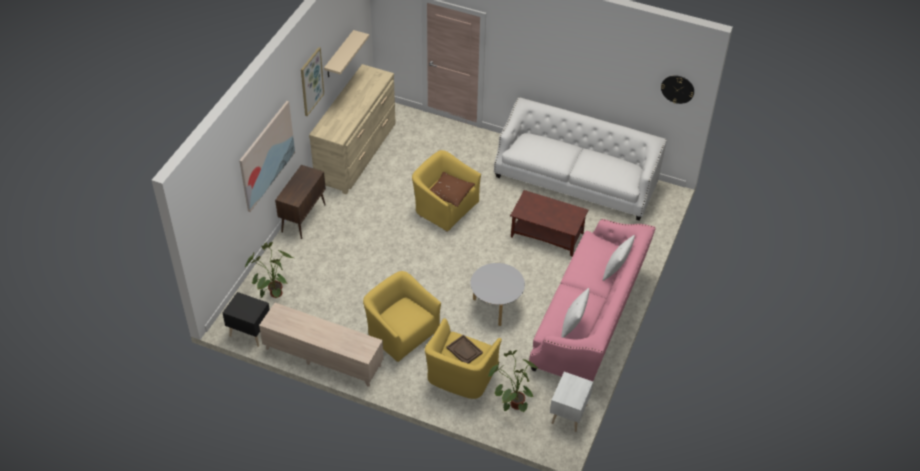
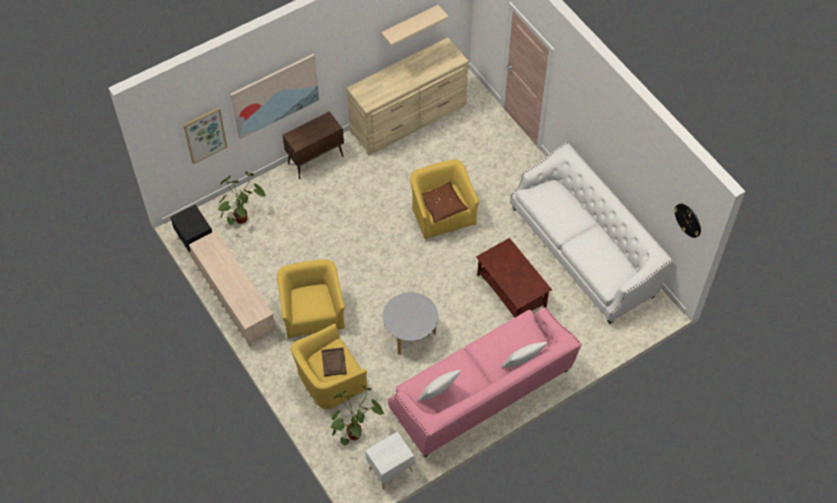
camera: 35 degrees right, 10 degrees up
picture [301,47,324,116] -> picture moved to [183,108,227,164]

